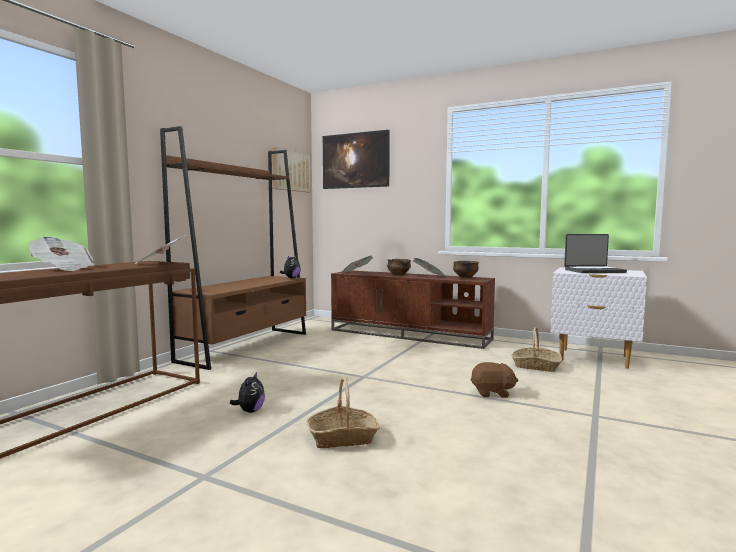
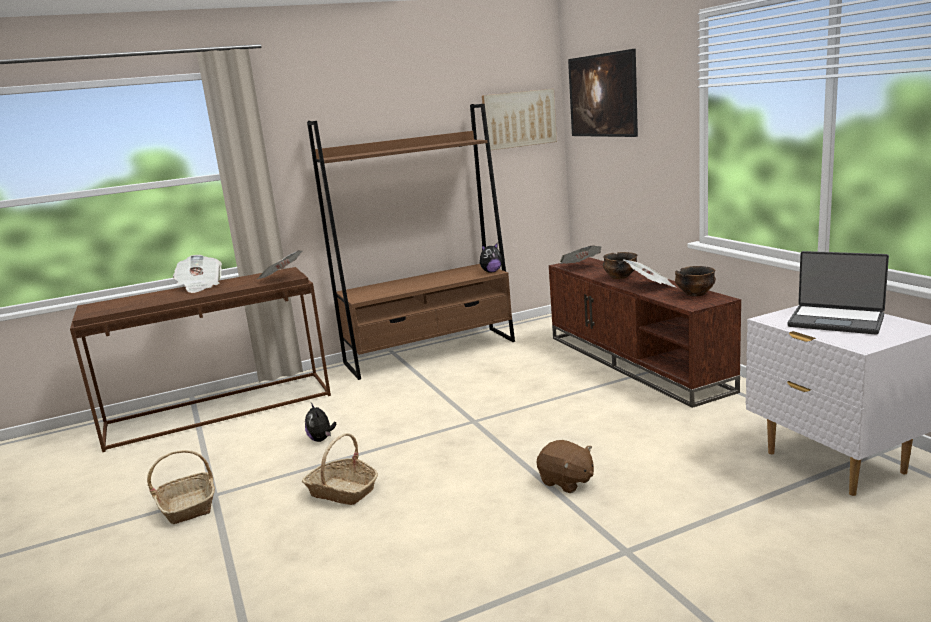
camera: 40 degrees right, 10 degrees up
plush toy [230,372,265,413] -> plush toy turned 105 degrees clockwise [305,403,336,442]
basket [512,327,562,372] -> basket moved to [147,450,215,524]

